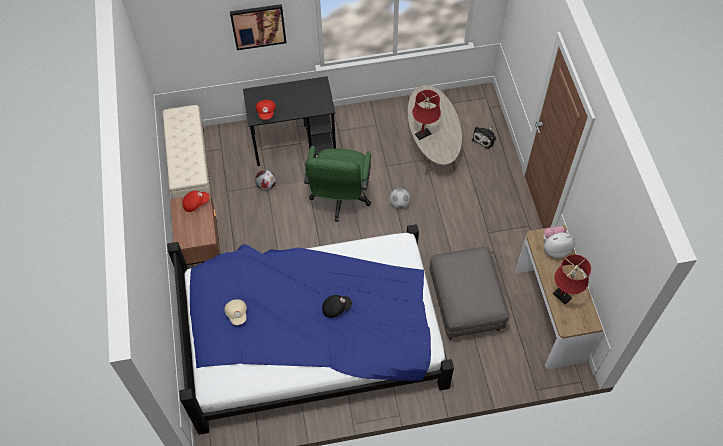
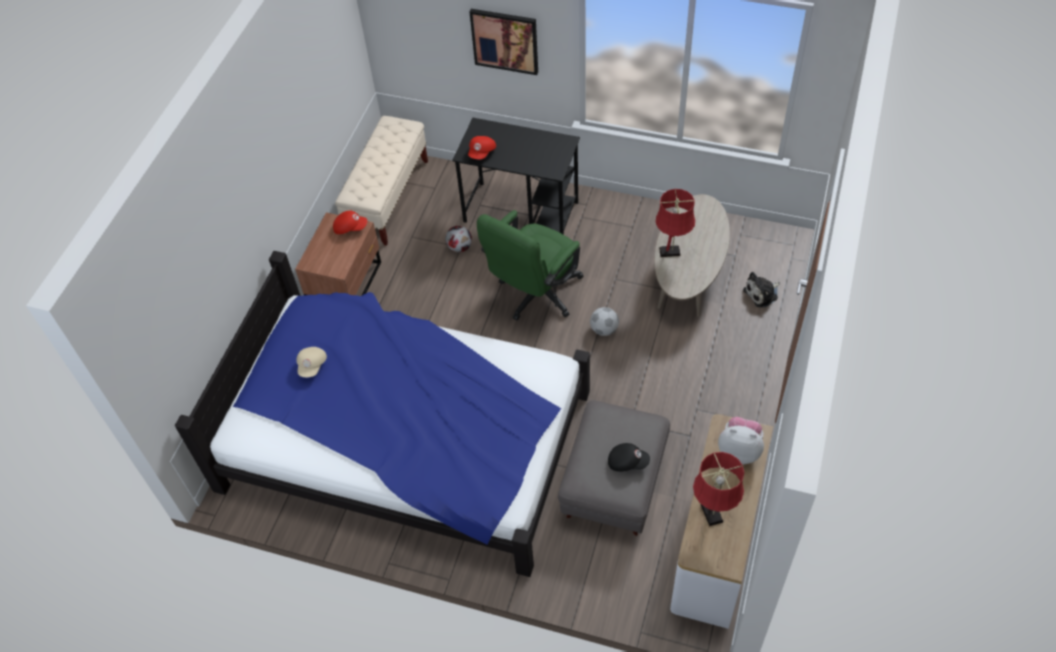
camera: 30 degrees right, 5 degrees down
black cap [322,295,352,318] -> black cap moved to [608,443,650,472]

